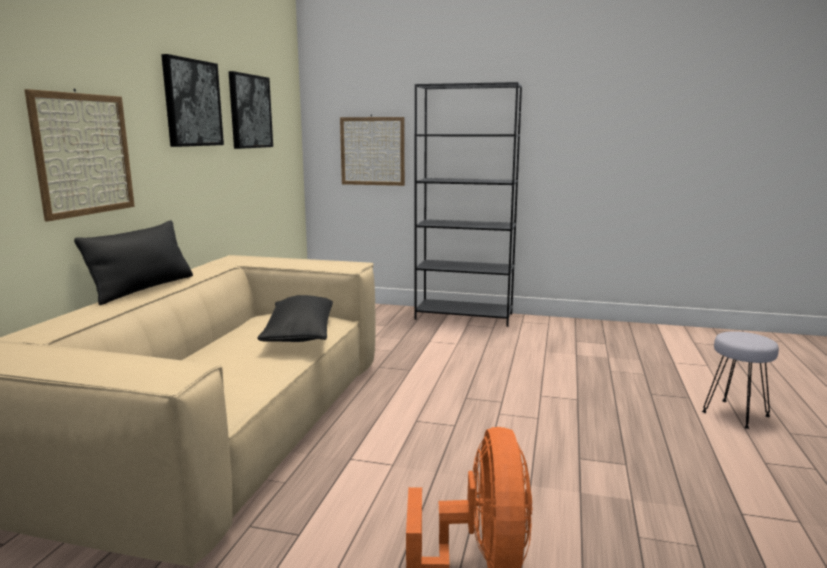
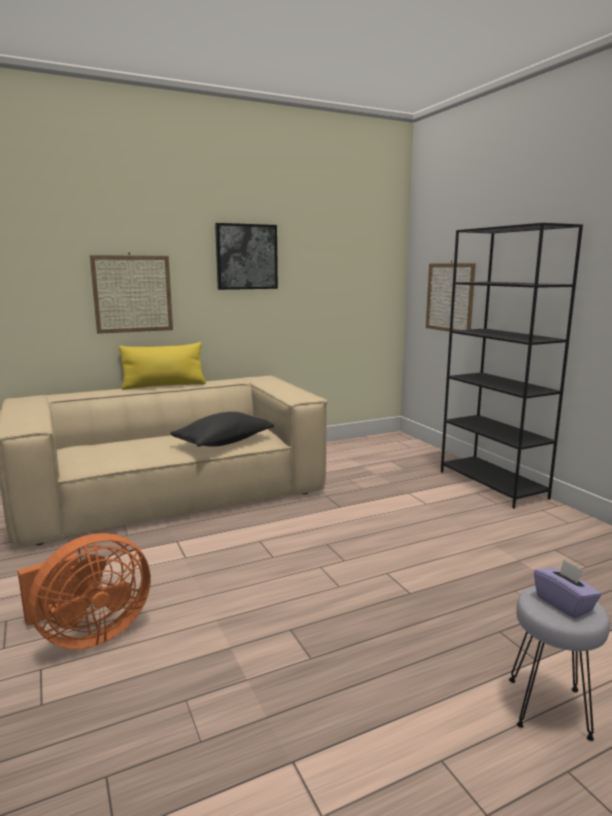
camera: 50 degrees right, 0 degrees up
black pillow [74,220,193,305] -> yellow pillow [118,342,206,390]
picture [228,71,273,149] -> none
none -> purple tissue box [534,560,601,618]

